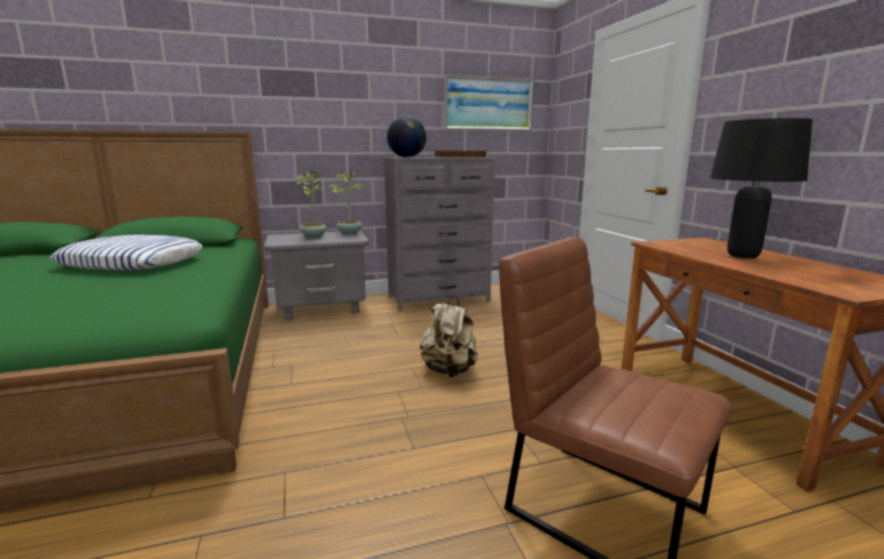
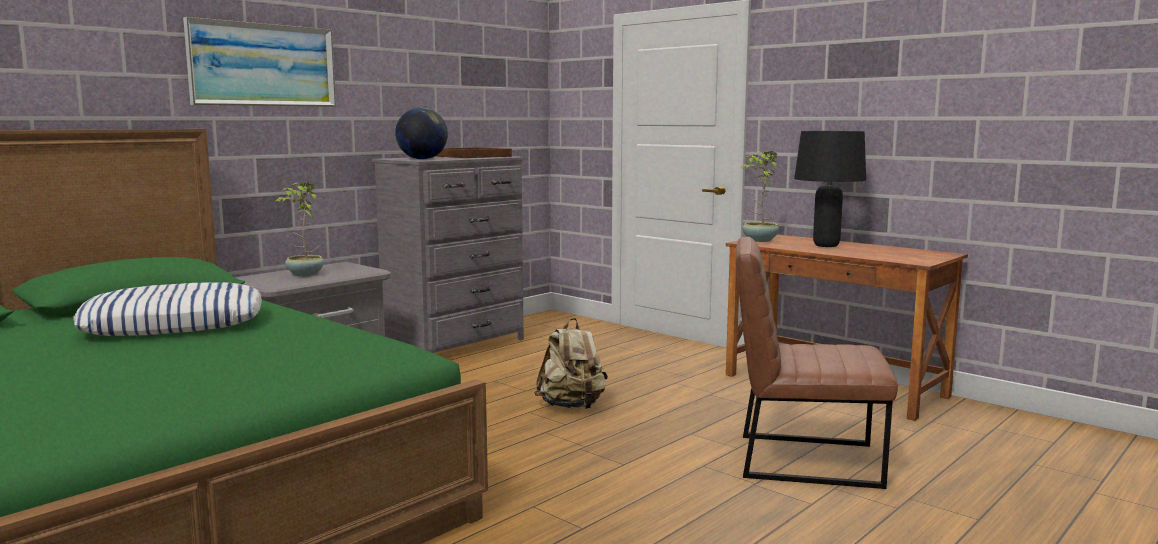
camera: 30 degrees left, 5 degrees down
potted plant [330,171,363,235] -> potted plant moved to [740,151,779,242]
picture [444,75,534,131] -> picture moved to [183,17,336,107]

